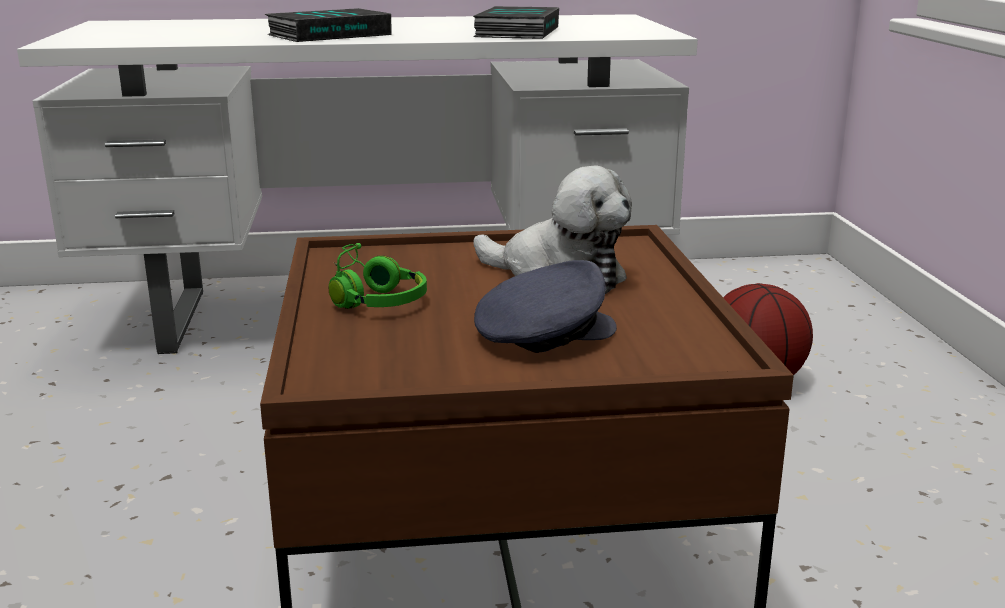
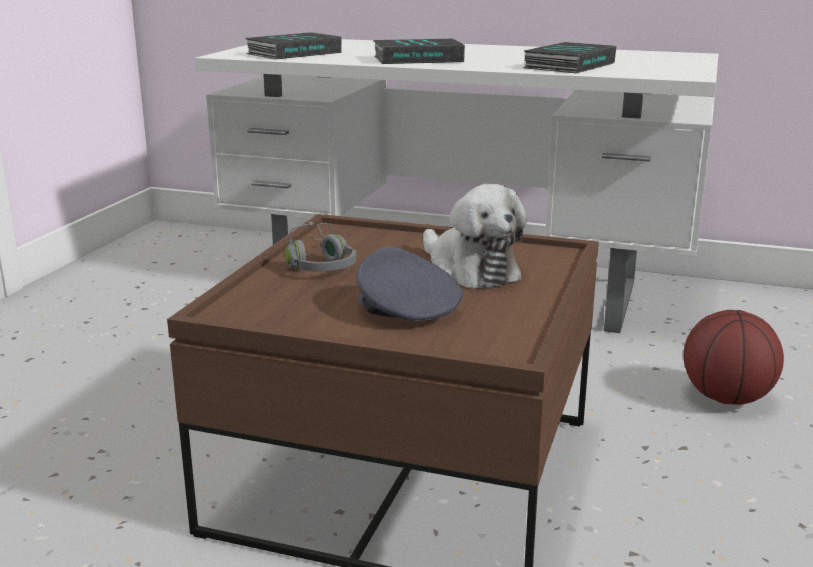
camera: 25 degrees right, 0 degrees up
green headphones [329,243,427,309] -> grey headphones [285,222,356,272]
grey cap [474,260,617,353] -> grey cap turned 120 degrees counterclockwise [356,247,463,321]
none -> book [245,32,341,60]

